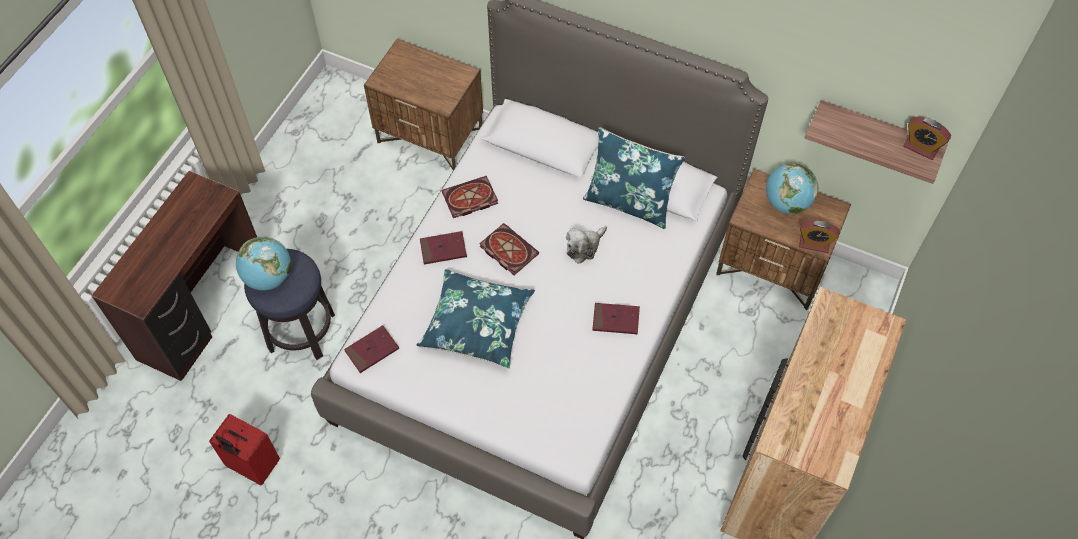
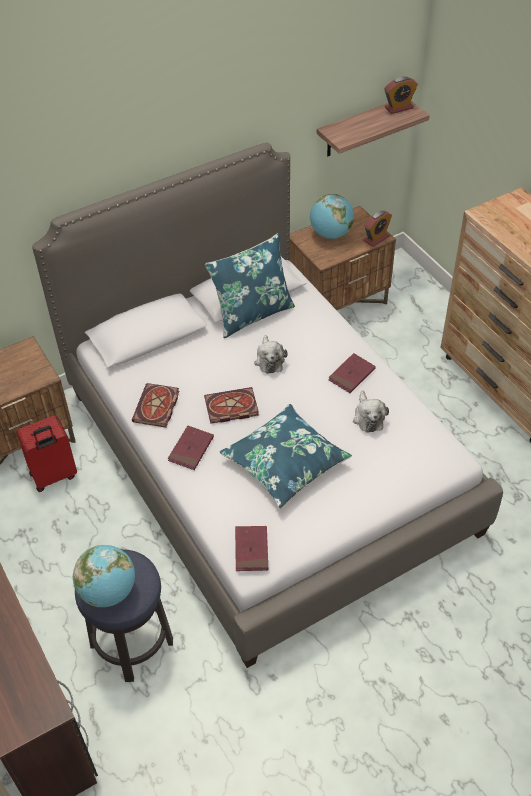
camera: 55 degrees left, 10 degrees down
red suitcase [209,414,280,486] -> red suitcase moved to [16,415,77,492]
none -> plush toy [353,391,389,433]

